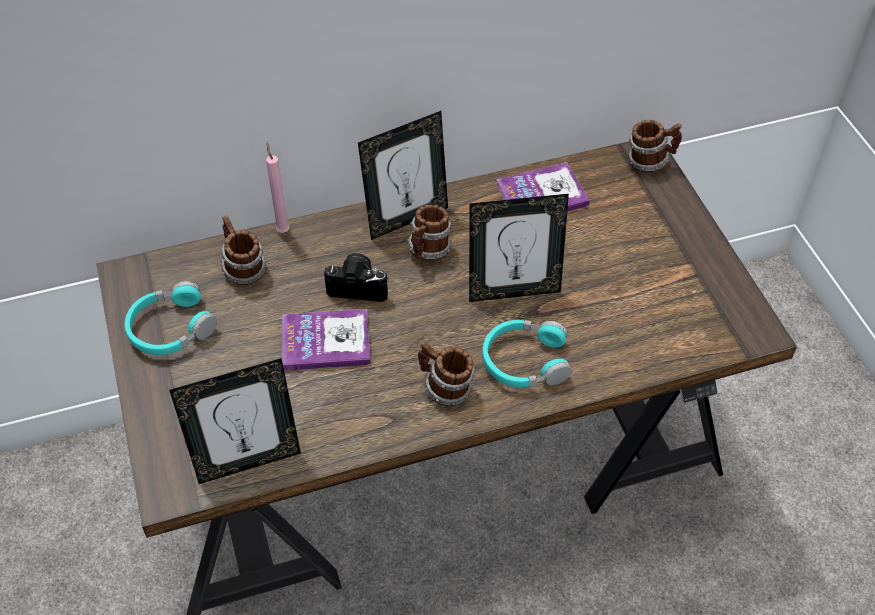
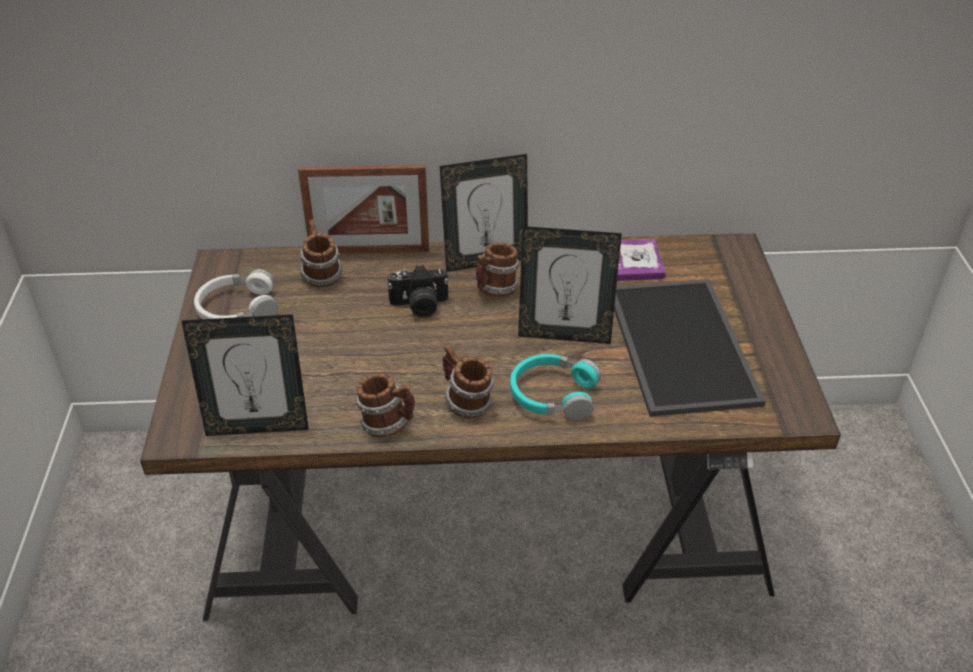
camera: 15 degrees right, 10 degrees down
turquoise headphones [125,281,217,355] -> white headphones [194,269,278,319]
pink candle [266,143,290,233] -> picture frame [298,165,429,253]
book [282,309,371,371] -> none
camera [324,253,389,302] -> camera turned 150 degrees clockwise [387,265,449,318]
mug [628,120,682,173] -> mug moved to [356,373,415,438]
none -> tray [614,279,766,417]

